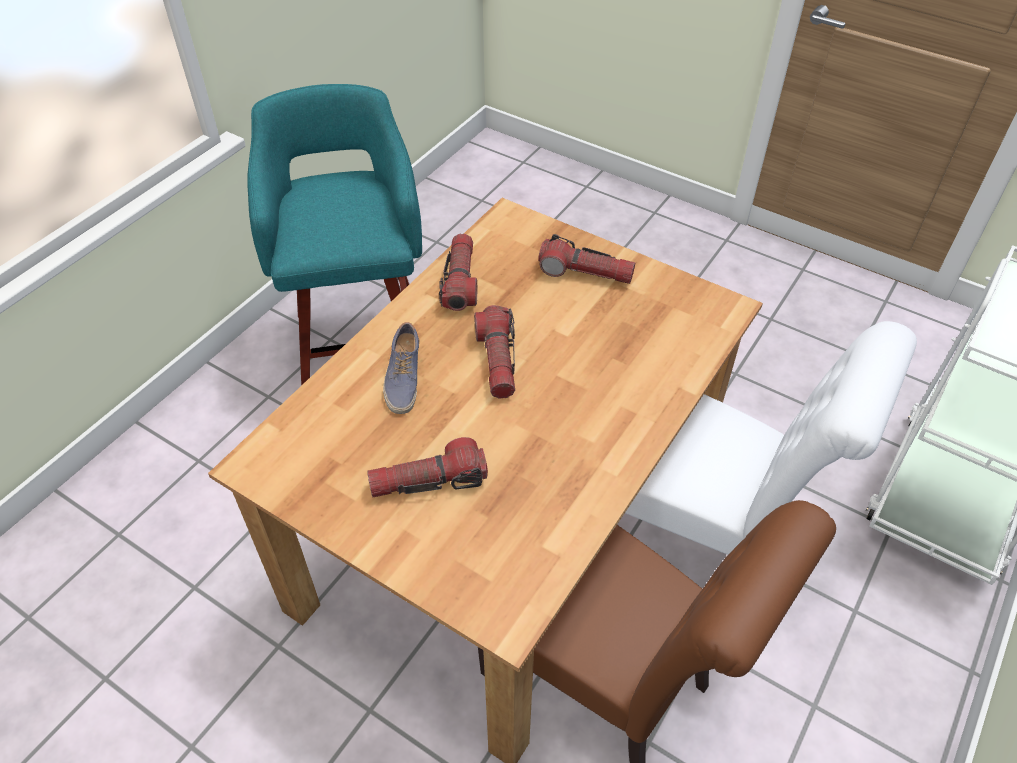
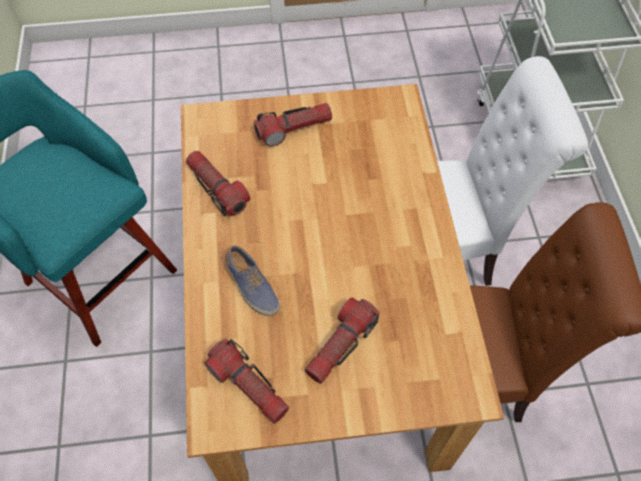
camera: 40 degrees left, 10 degrees up
flashlight [474,305,515,399] -> flashlight moved to [204,338,289,424]

